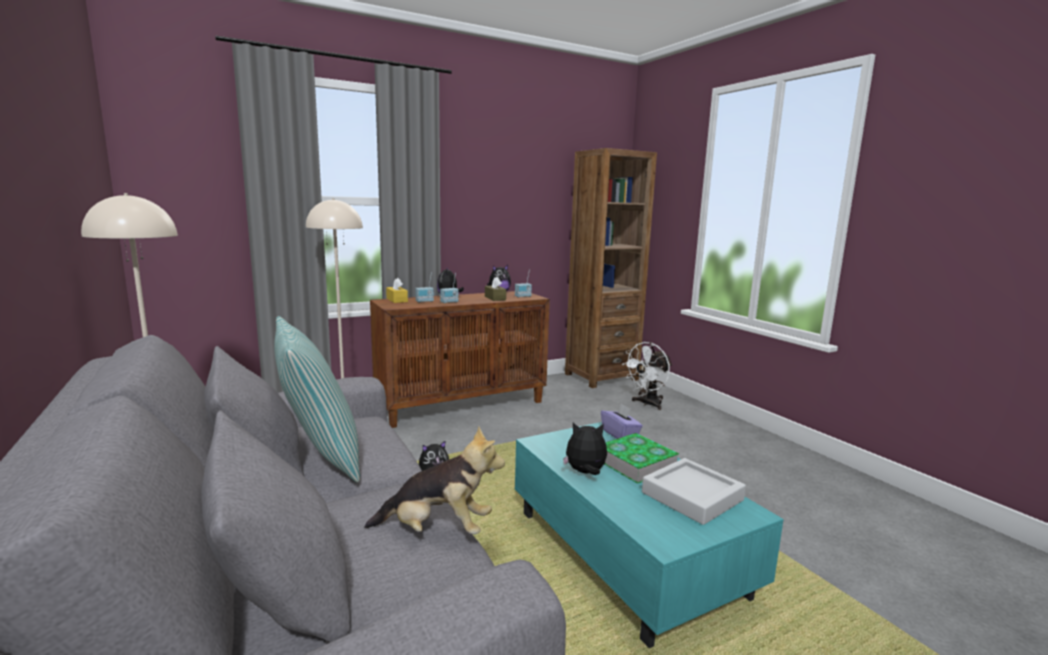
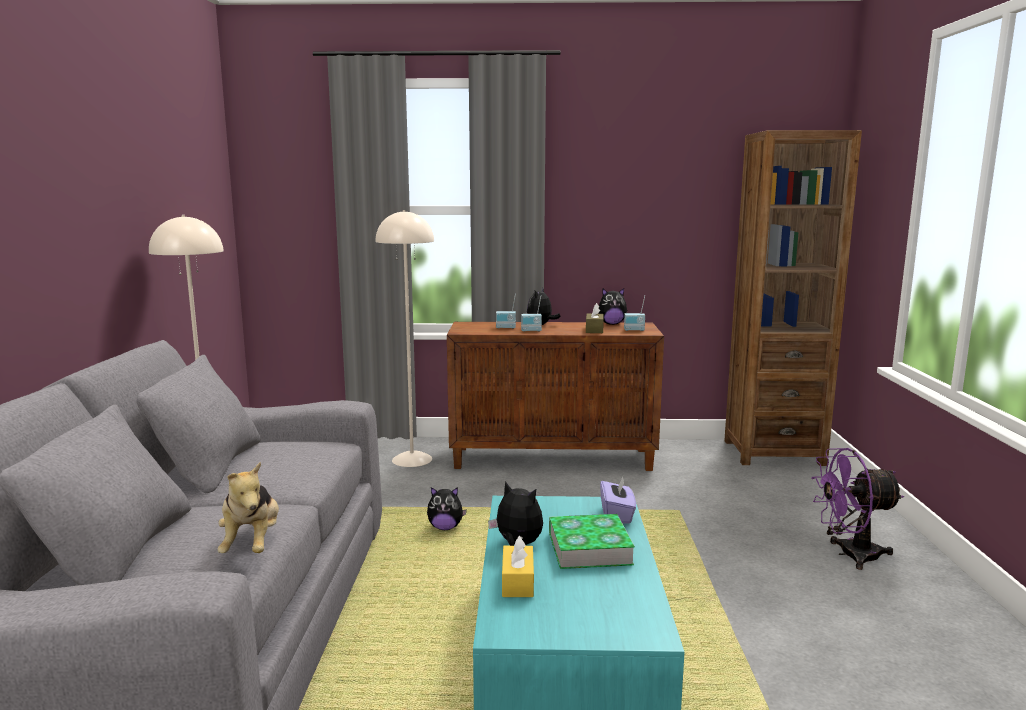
camera: 30 degrees right, 0 degrees up
pillow [274,316,360,483] -> none
plush toy [364,426,505,534] -> plush toy turned 45 degrees clockwise [217,462,279,553]
yellow tissue box [386,277,408,303] -> yellow tissue box moved to [502,536,534,597]
white fan [622,342,672,410] -> none
grey tray [642,458,746,525] -> none
none -> purple fan [811,448,904,570]

